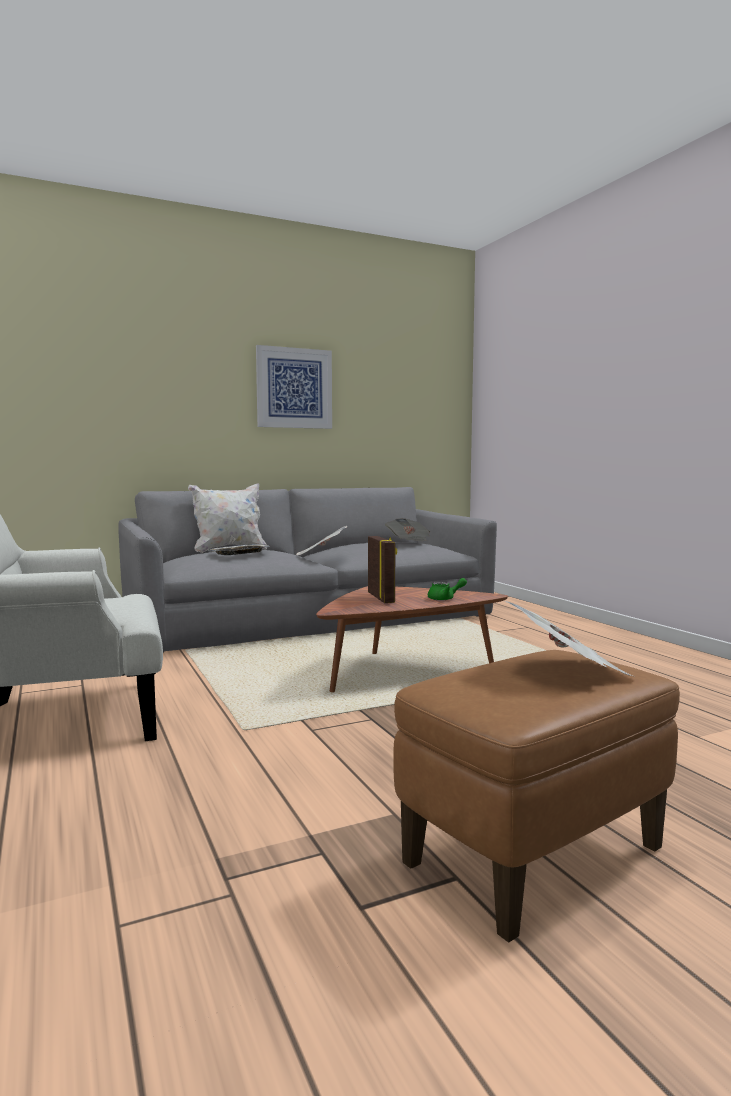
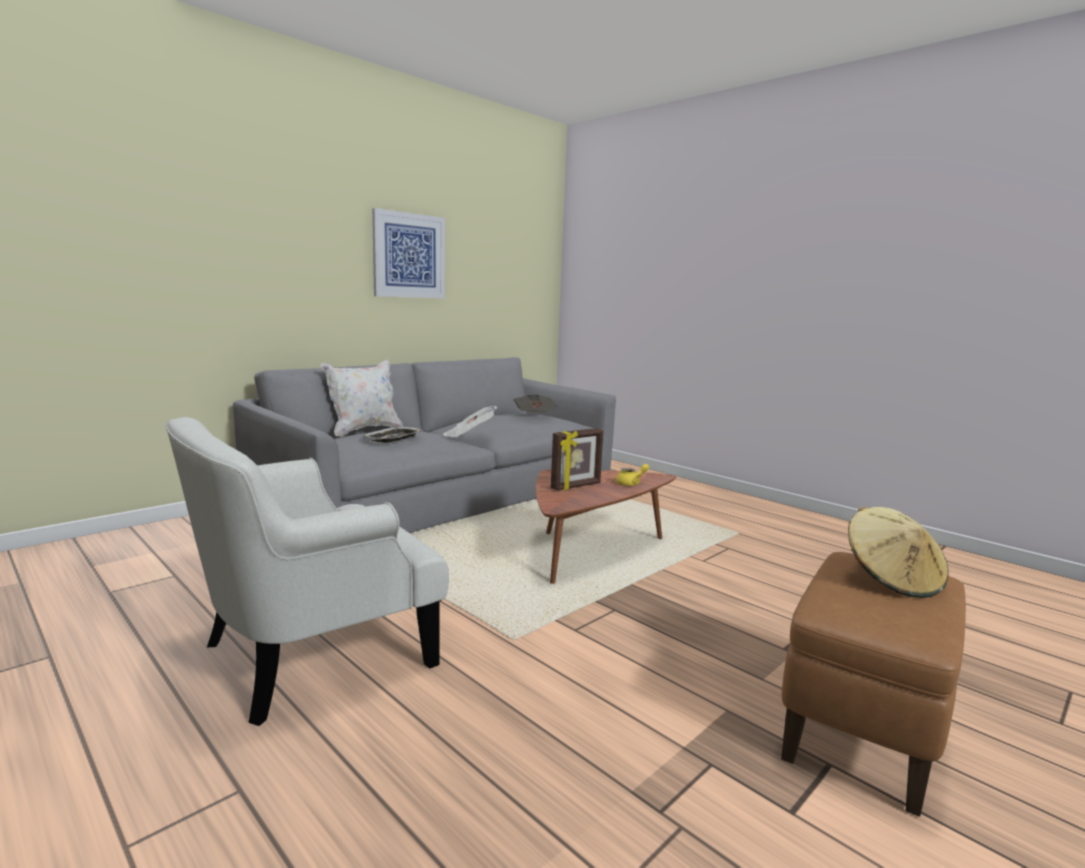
camera: 20 degrees left, 5 degrees up
picture frame [368,536,397,603] -> picture frame turned 90 degrees clockwise [551,428,603,491]
green teapot [428,578,467,600] -> yellow teapot [616,464,649,486]
newspaper [502,600,632,676] -> beige hat [848,507,949,598]

